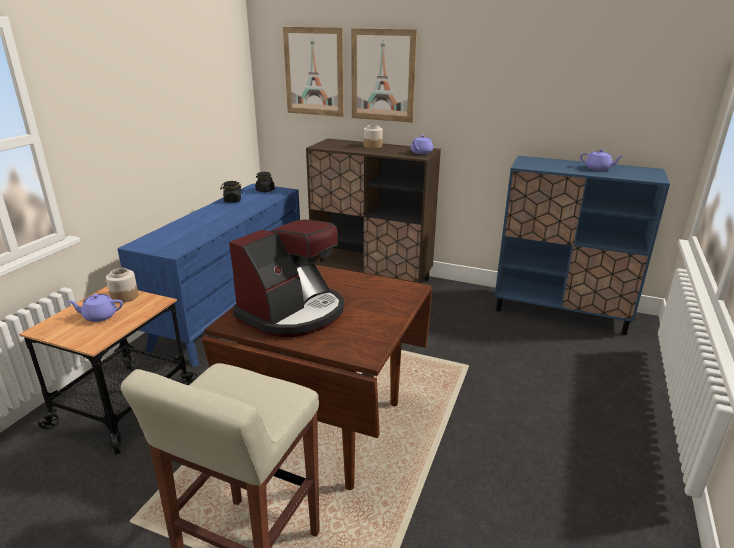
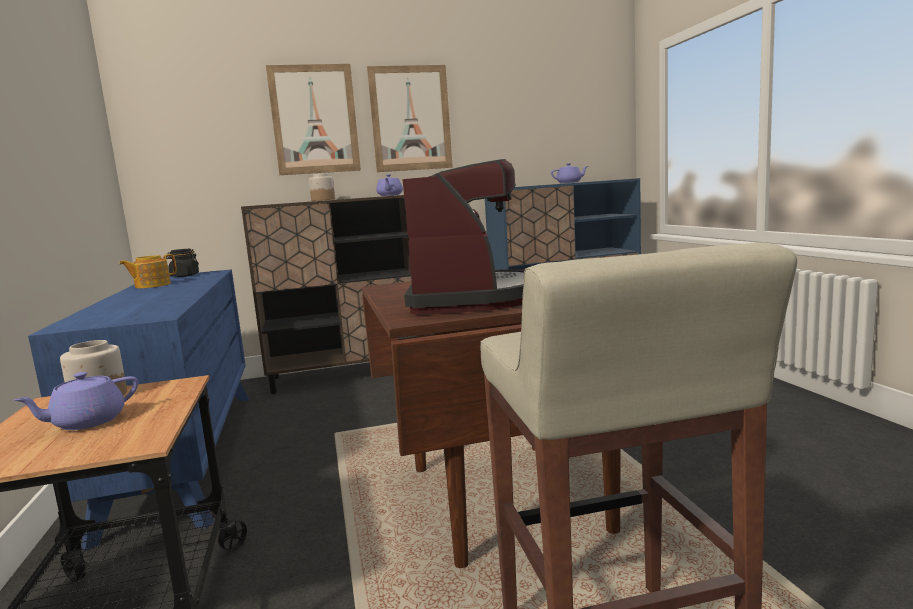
camera: 35 degrees left, 15 degrees down
black jar [220,181,243,203] -> teapot [119,254,177,288]
picture [283,27,344,117] -> picture moved to [367,65,453,172]

